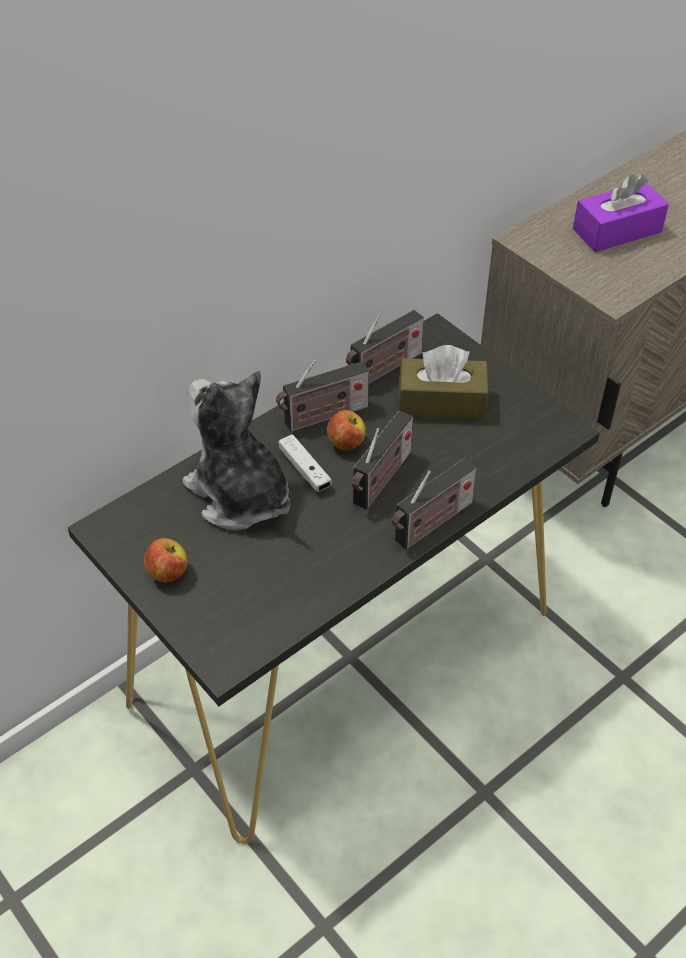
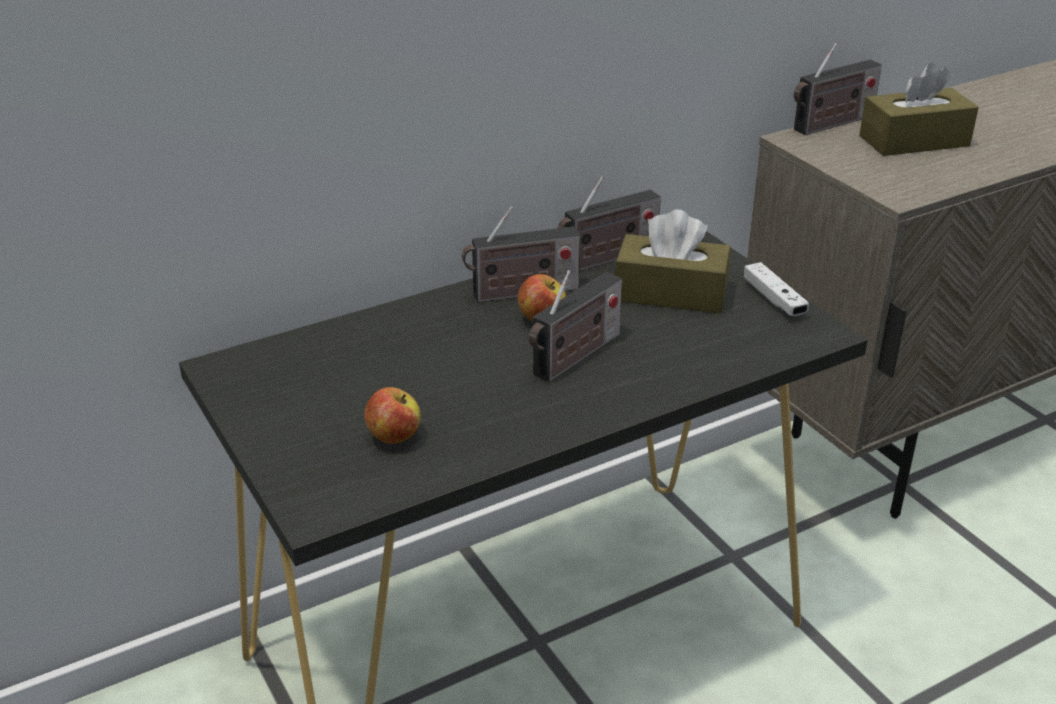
camera: 10 degrees right, 15 degrees down
apple [144,538,188,582] -> apple moved to [364,387,421,444]
plush toy [182,371,290,530] -> none
white game controller [278,434,332,492] -> white game controller moved to [744,262,809,316]
radio [392,458,477,549] -> radio moved to [794,43,882,135]
purple tissue box [573,174,669,252] -> brown tissue box [859,63,979,156]

